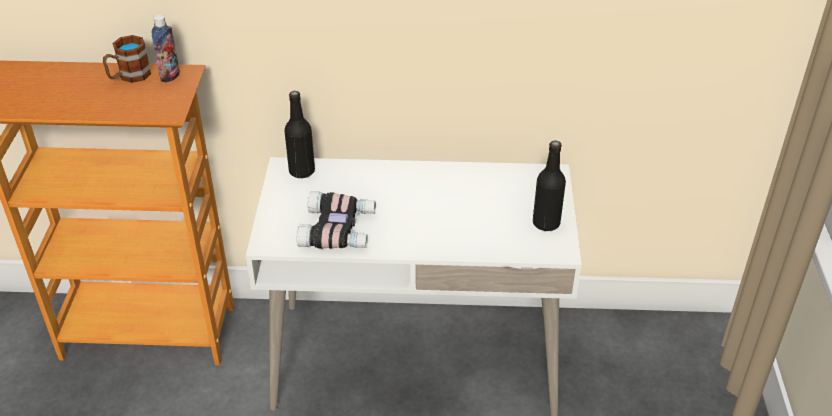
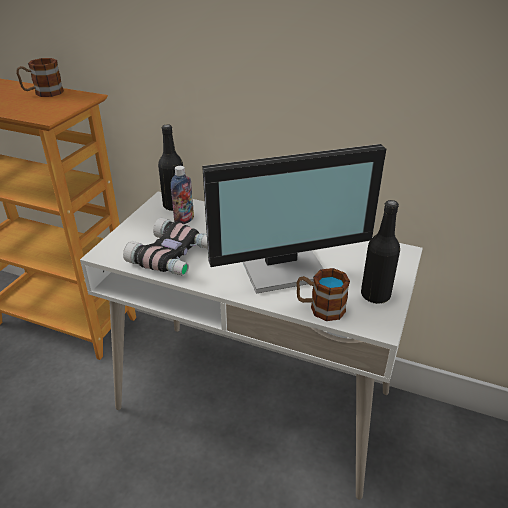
camera: 20 degrees right, 5 degrees down
bottle [152,15,180,83] -> bottle moved to [171,166,194,224]
none -> monitor [202,144,386,293]
none -> mug [297,268,350,321]

